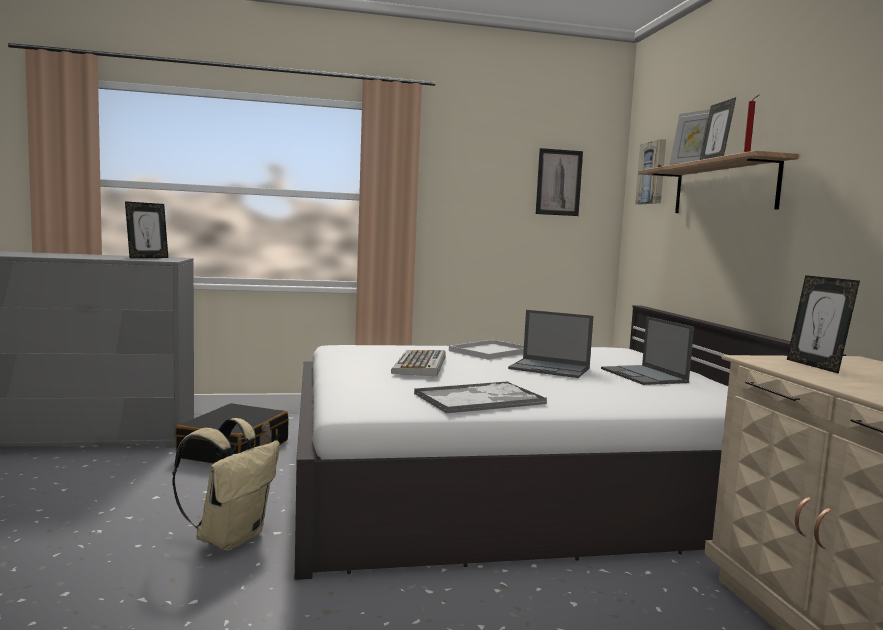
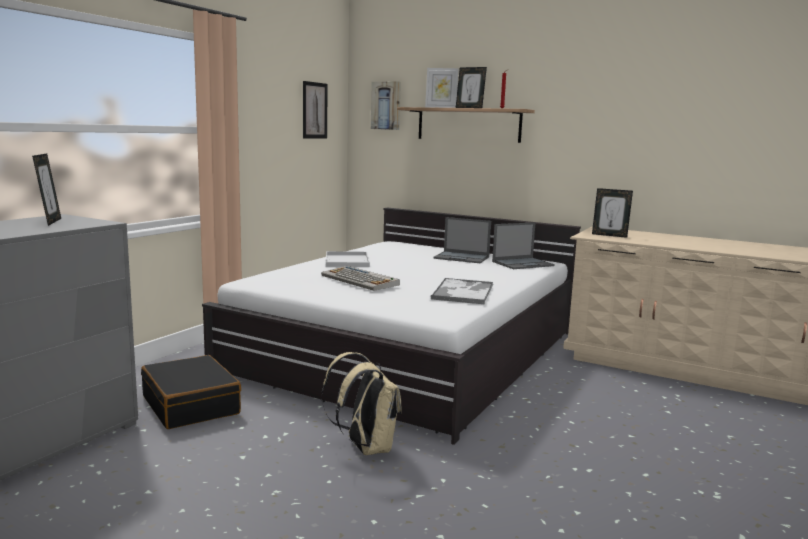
camera: 50 degrees left, 5 degrees up
laptop [508,310,593,378] -> laptop moved to [492,222,555,269]

